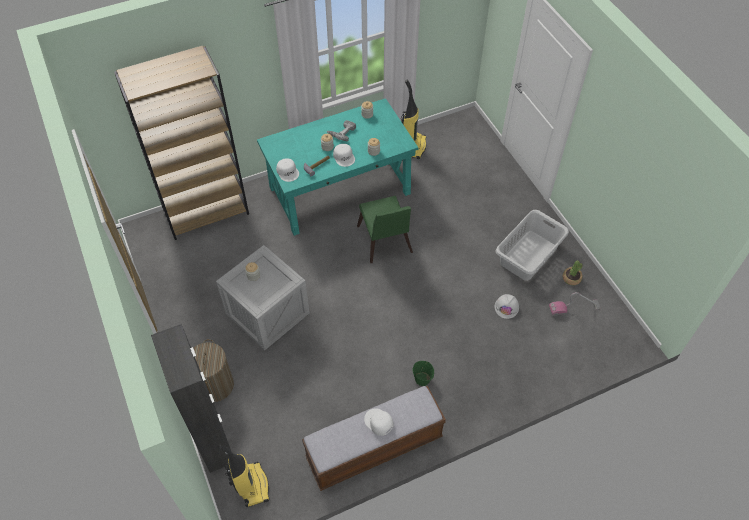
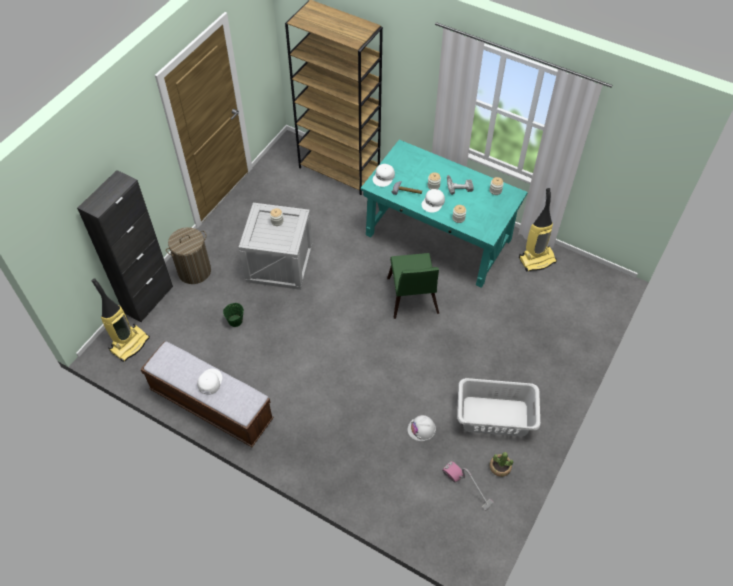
camera: 55 degrees right, 0 degrees up
green chair [357,196,413,263] -> green chair turned 45 degrees counterclockwise [387,253,439,319]
green bucket [413,361,434,386] -> green bucket moved to [223,303,244,327]

